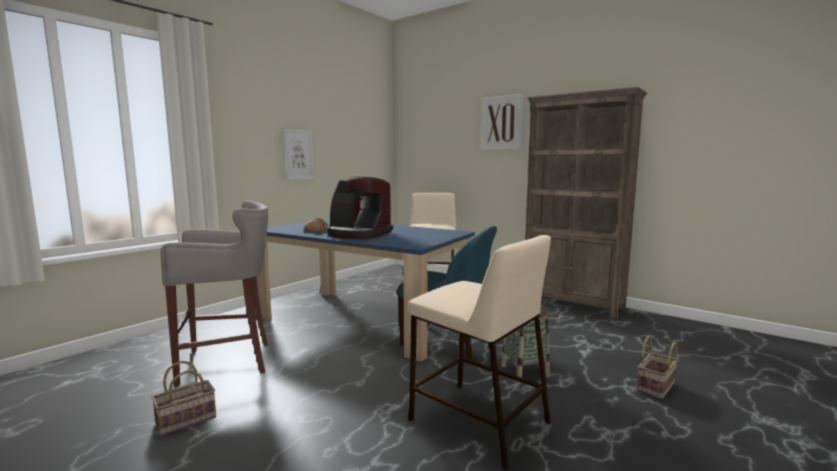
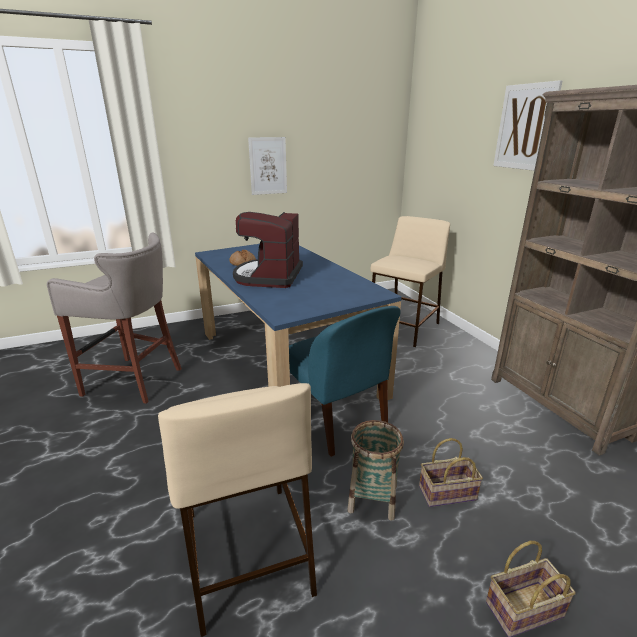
camera: 30 degrees right, 15 degrees up
basket [151,361,216,436] -> basket moved to [419,438,483,507]
coffee machine [327,177,393,239] -> coffee machine turned 45 degrees clockwise [233,212,303,288]

